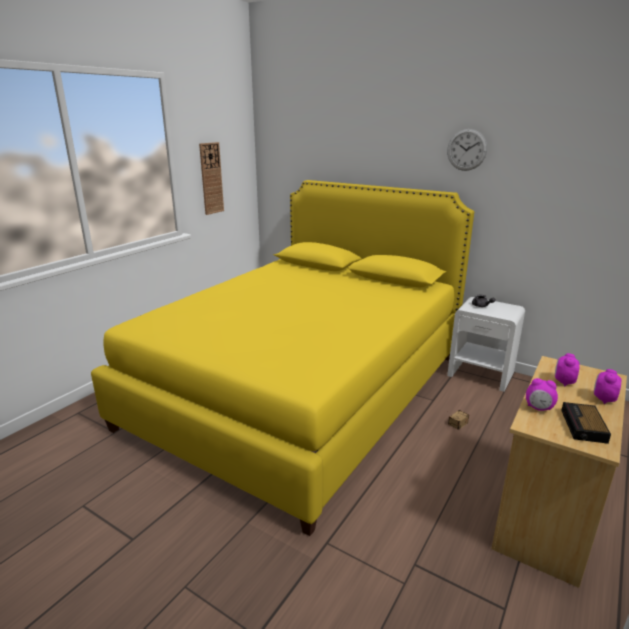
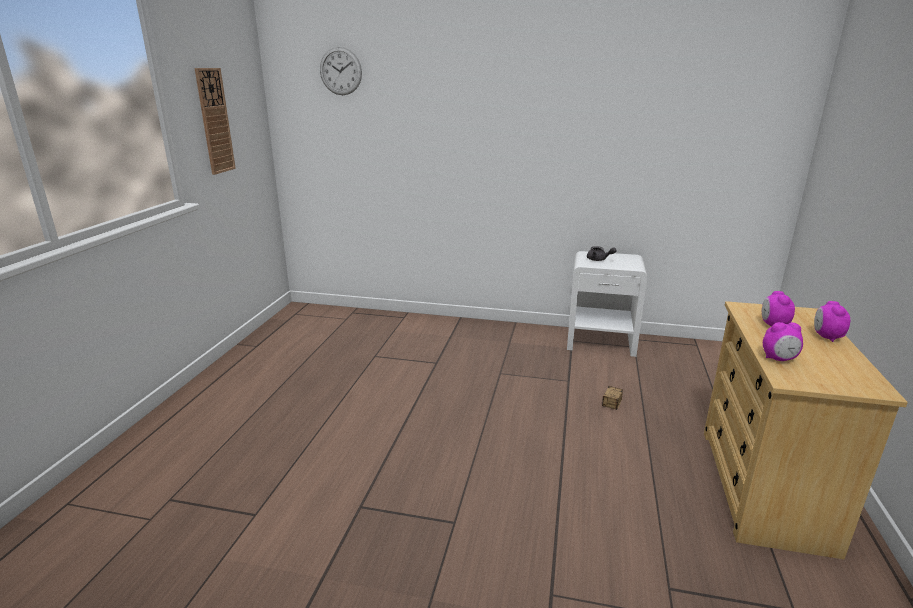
camera: 20 degrees left, 0 degrees up
yellow bed [91,180,474,536] -> none
wall clock [447,129,487,171] -> wall clock moved to [320,47,362,95]
alarm clock [561,402,611,444] -> none

